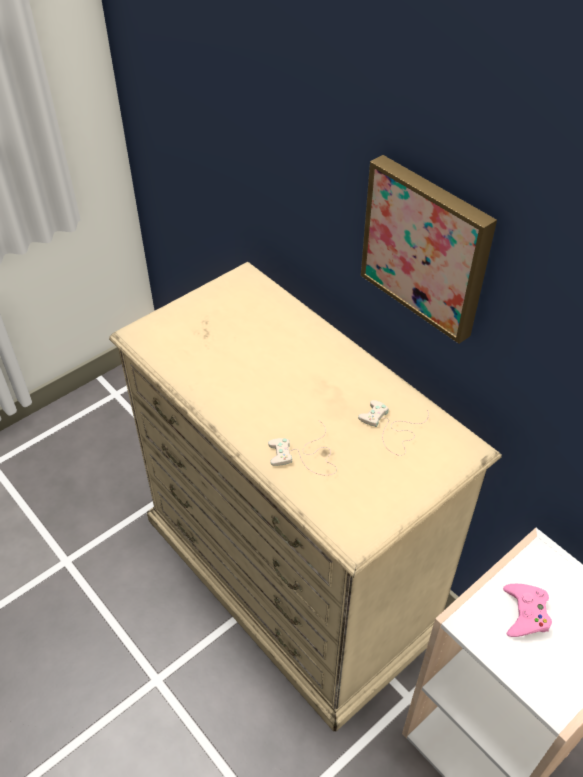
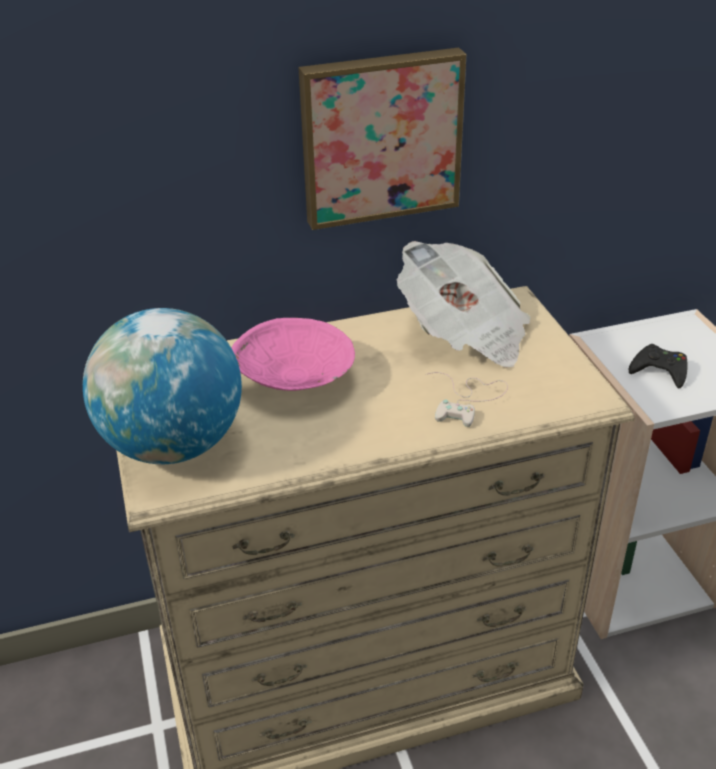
camera: 65 degrees left, 10 degrees down
white game controller [358,400,429,456] -> newspaper [396,241,531,367]
pink game controller [503,584,552,637] -> black game controller [628,344,688,388]
none -> globe [83,308,242,464]
none -> pink bowl [231,318,355,391]

